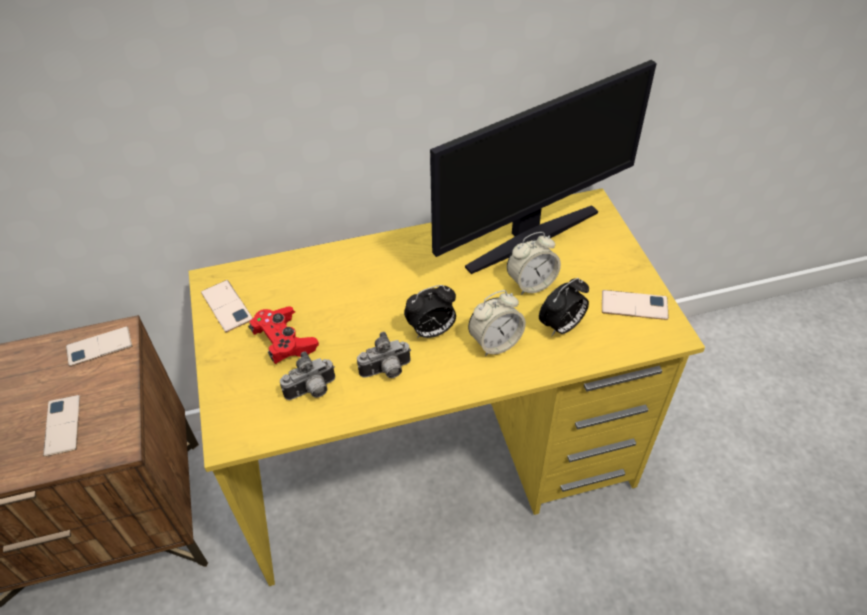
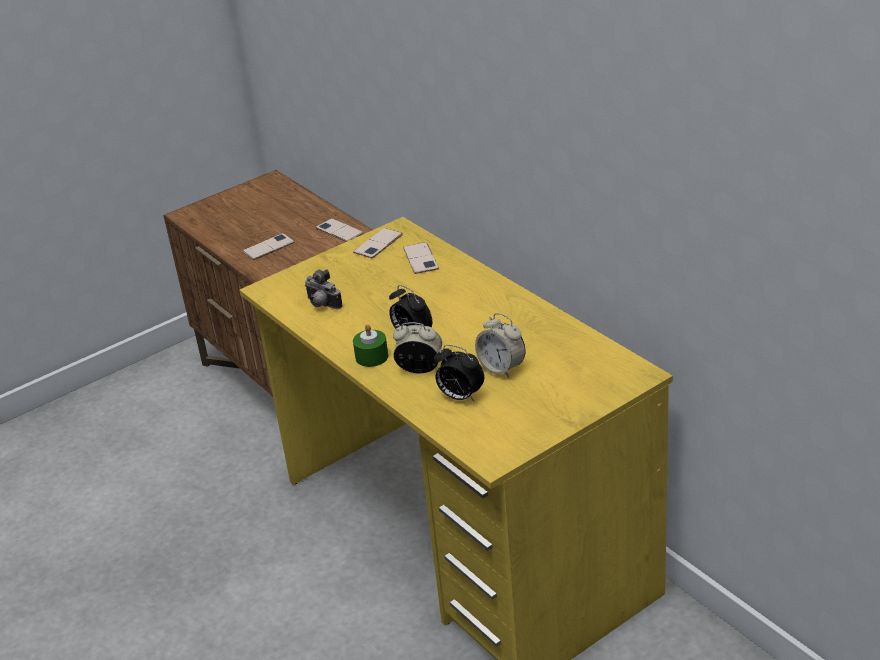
camera: 70 degrees right, 15 degrees down
red game controller [248,307,319,364] -> none
camera [357,332,411,378] -> none
monitor [430,60,657,274] -> none
alarm clock [468,290,526,356] -> alarm clock turned 150 degrees clockwise [393,322,442,373]
phone [602,290,669,320] -> phone moved to [403,242,439,274]
none -> green candle [353,324,388,367]

